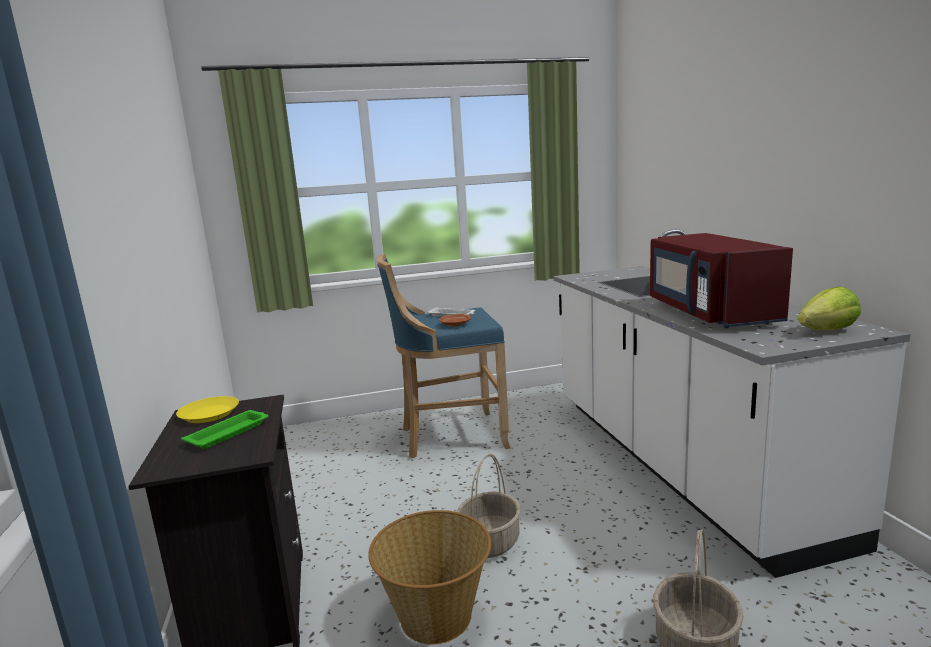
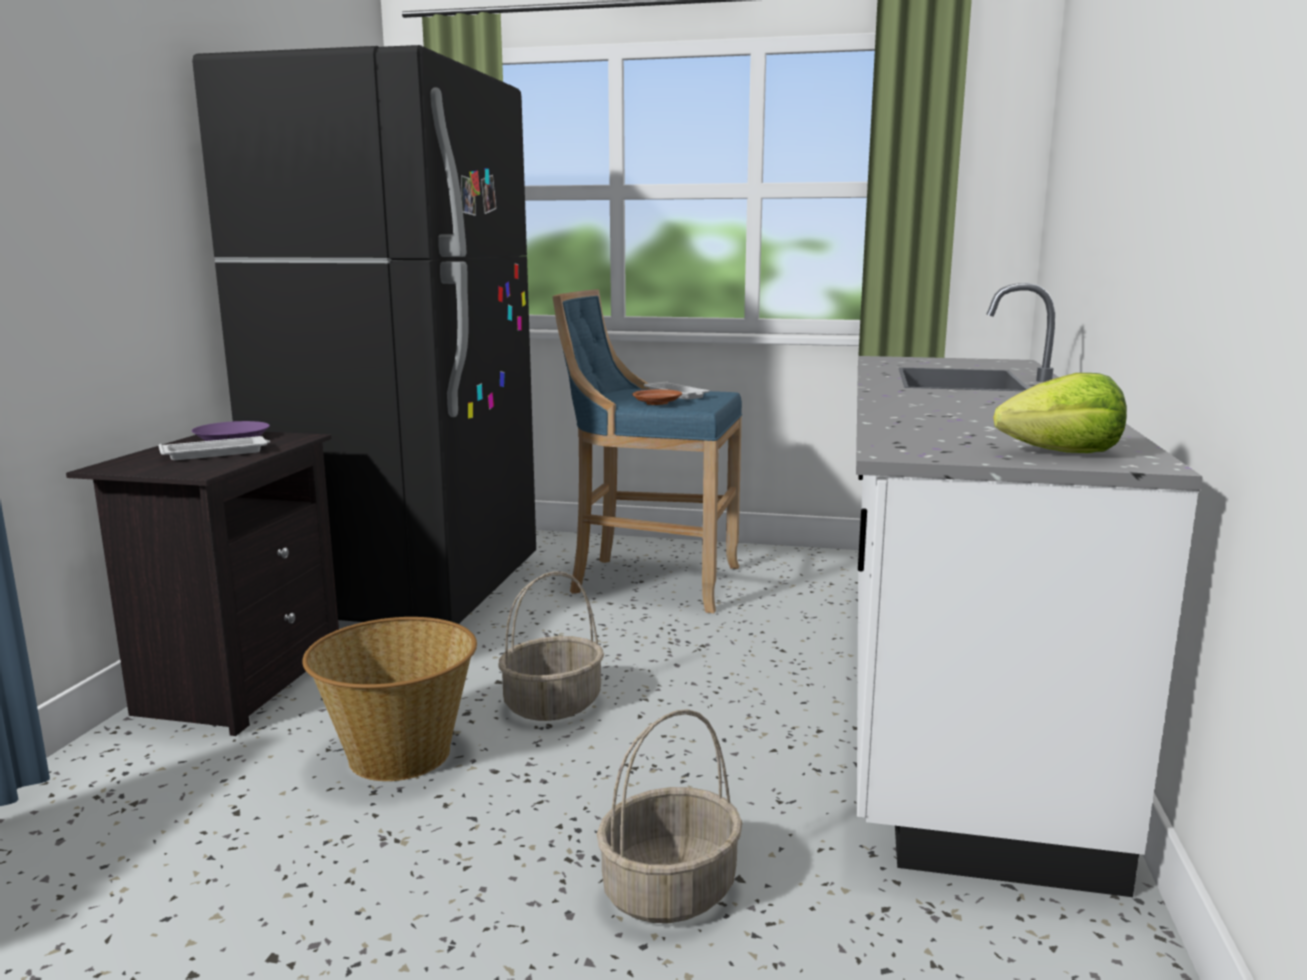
camera: 25 degrees right, 0 degrees up
yellow plate [176,396,239,423] -> purple plate [191,421,270,441]
green tray [181,410,269,449] -> white tray [159,436,270,460]
red microwave [650,233,793,328] -> none
none -> black fridge [192,45,536,629]

